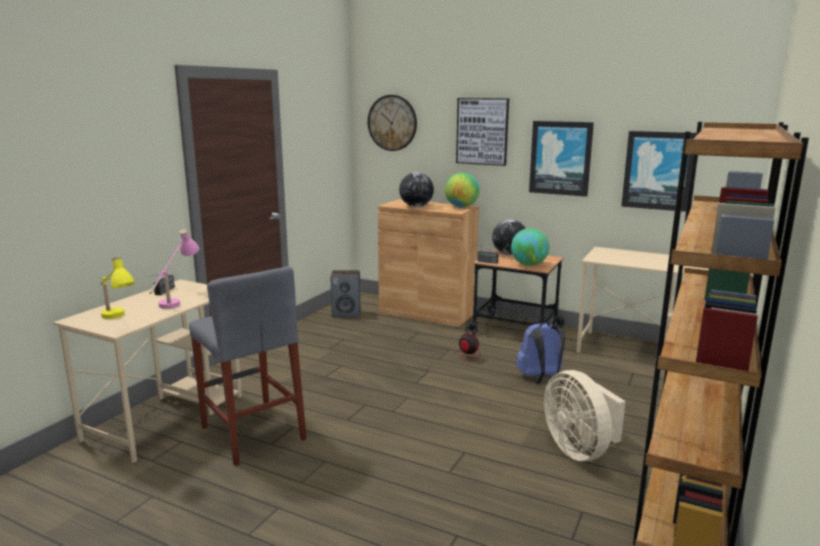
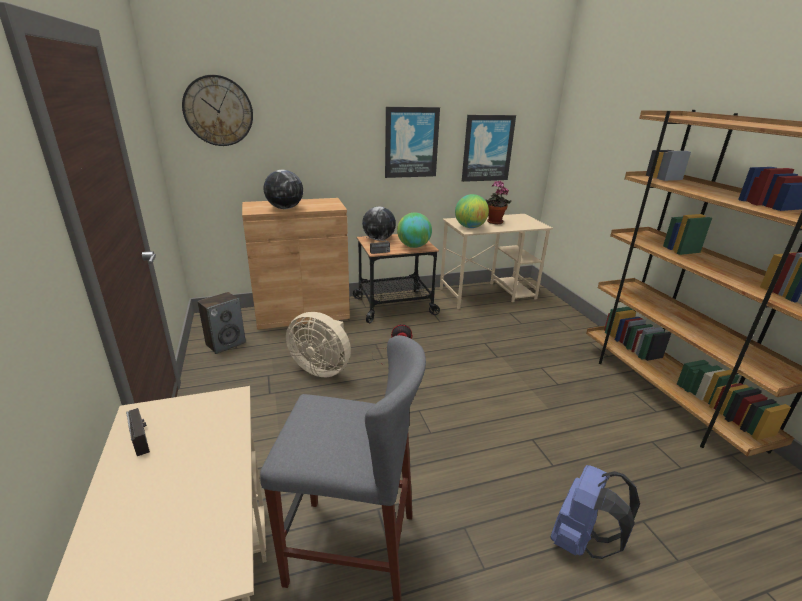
camera: 45 degrees left, 10 degrees up
yellow table lamp [100,256,135,319] -> none
pink table lamp [149,229,199,309] -> none
globe [445,172,480,207] -> globe moved to [455,194,489,228]
picture [456,98,509,166] -> none
blue backpack [516,322,565,384] -> blue backpack moved to [550,465,640,559]
beige fan [544,370,626,461] -> beige fan moved to [286,312,351,377]
none -> potted plant [485,180,512,224]

